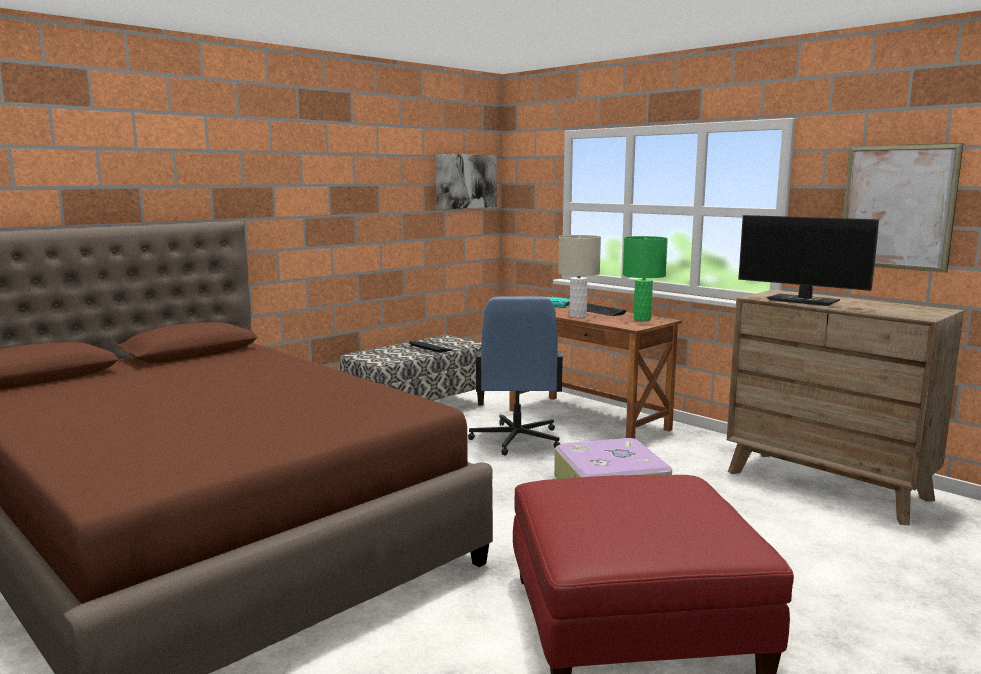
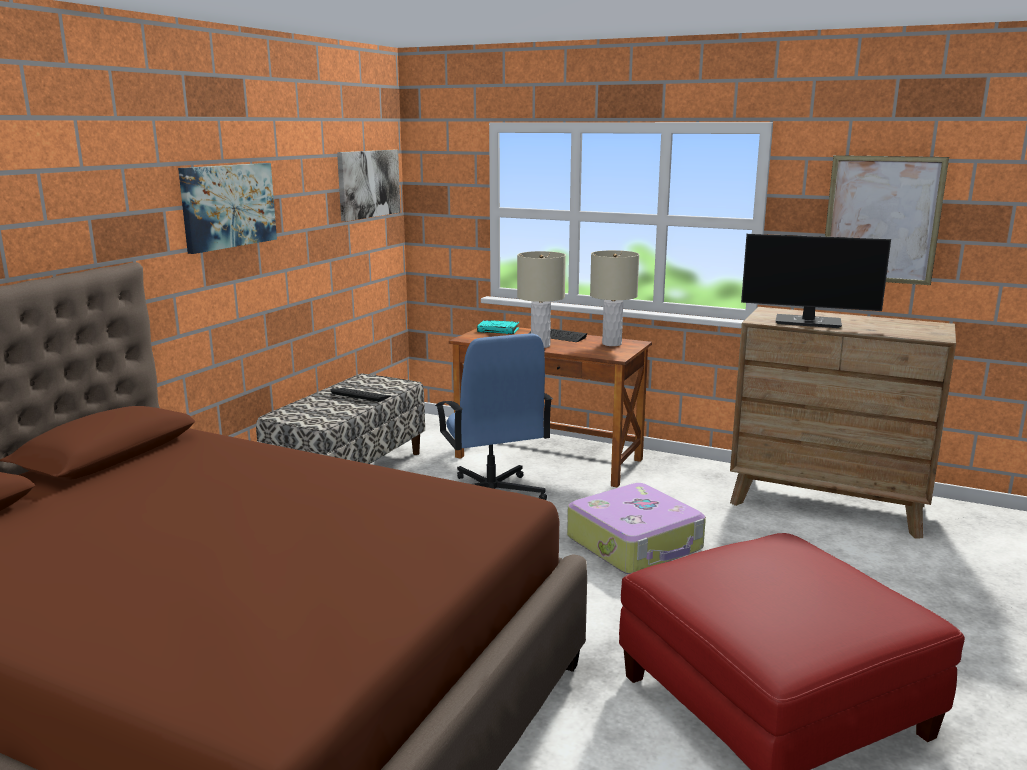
camera: 20 degrees left, 5 degrees up
green table lamp [623,236,668,321] -> beige table lamp [590,250,639,346]
none -> picture [178,163,277,254]

